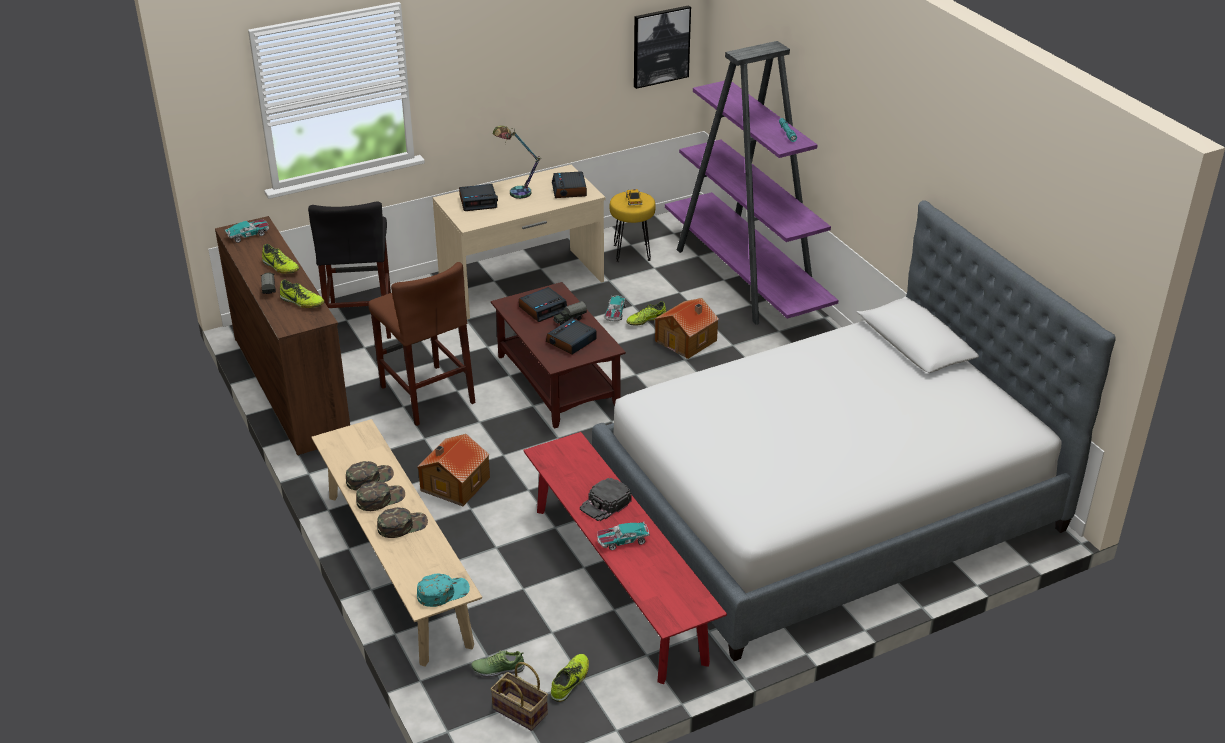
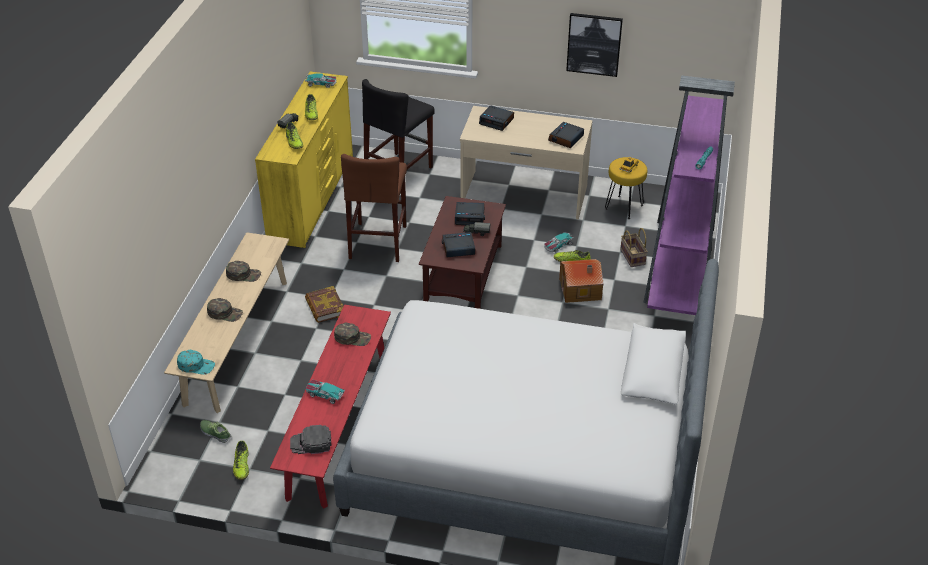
camera: 40 degrees right, 5 degrees up
brown dresser [215,216,350,455] -> yellow dresser [255,72,353,248]
green cap [356,481,405,511] -> green cap moved to [334,323,371,346]
toy house [417,434,490,506] -> book [305,286,344,323]
basket [491,662,548,731] -> basket moved to [620,228,648,267]
table lamp [493,125,541,199] -> none
shoe [551,654,589,702] -> shoe turned 105 degrees clockwise [233,441,249,480]
black cap [580,478,632,521] -> black cap moved to [290,425,331,454]
picture [634,5,691,89] -> picture moved to [566,13,623,77]

